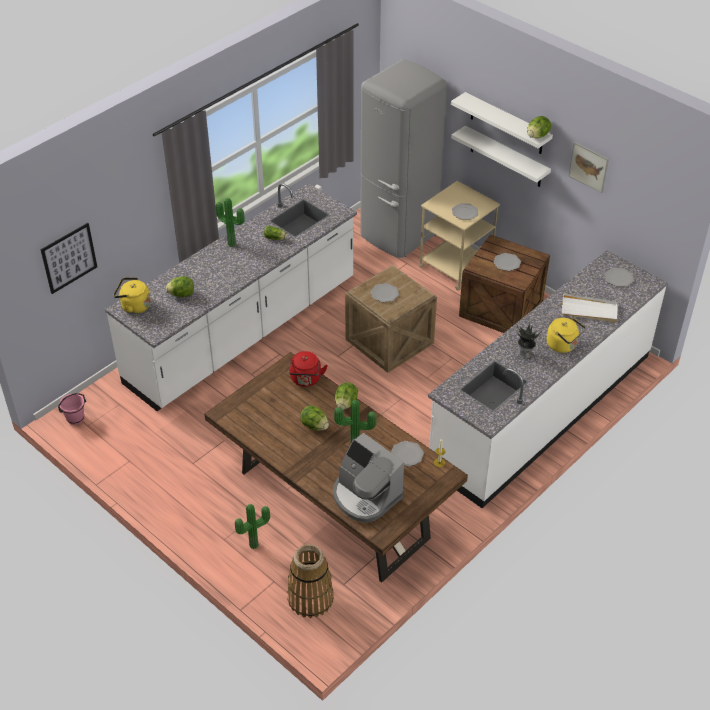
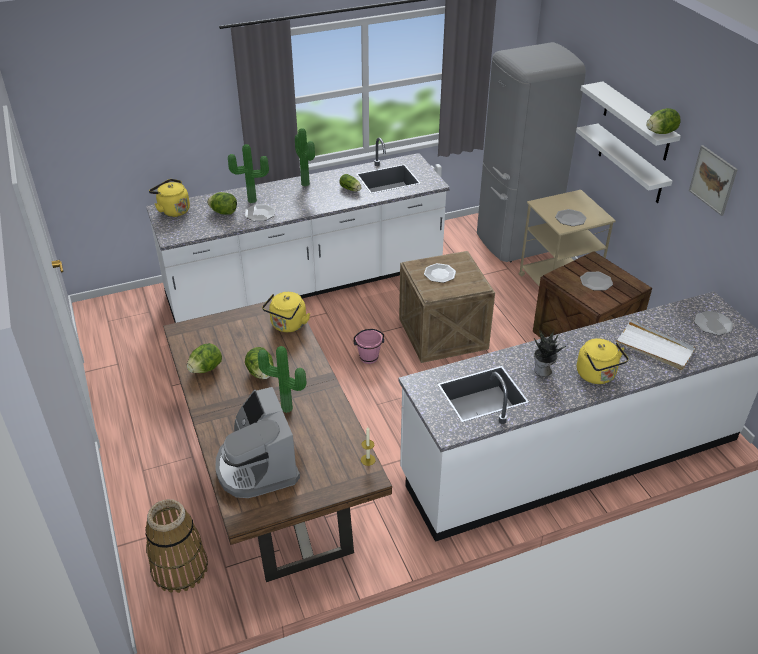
camera: 25 degrees right, 5 degrees down
picture [41,223,97,294] -> none
pink bucket [58,393,86,425] -> pink bucket moved to [354,329,384,364]
potted plant [235,504,270,549] -> potted plant moved to [228,144,269,203]
red kettle [289,351,328,387] -> yellow kettle [262,292,310,332]
lettuce [335,382,358,410] -> lettuce moved to [187,343,222,373]
plate [391,441,424,467] -> plate moved to [244,204,275,221]

